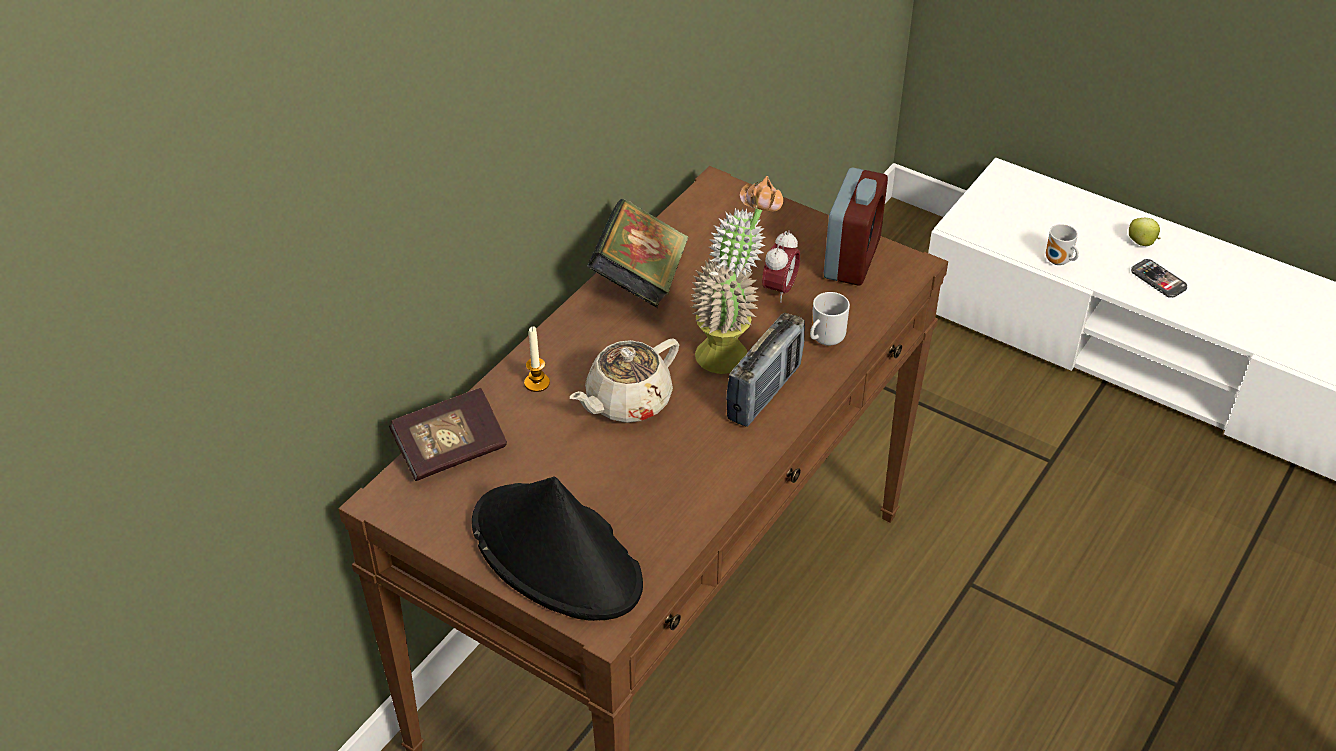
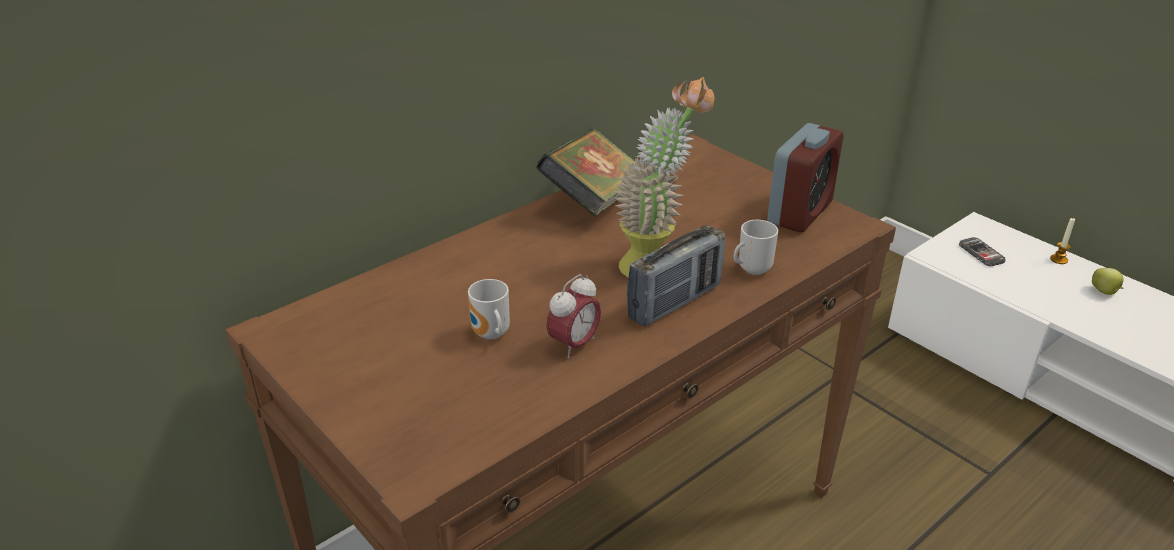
camera: 15 degrees right, 10 degrees down
book [389,388,507,481] -> none
black hat [472,476,643,621] -> none
candle [524,326,550,392] -> candle moved to [1050,218,1075,264]
beige teapot [570,339,679,423] -> none
alarm clock [762,230,800,303] -> alarm clock moved to [546,274,601,359]
mug [1046,224,1079,265] -> mug moved to [468,279,510,339]
phone [1131,259,1187,298] -> phone moved to [959,237,1006,266]

